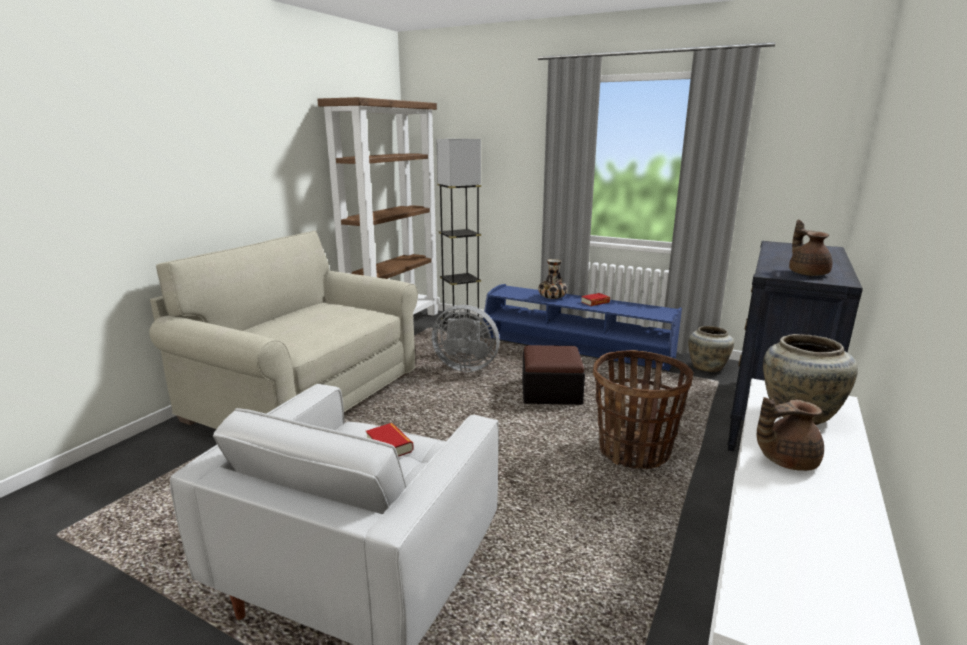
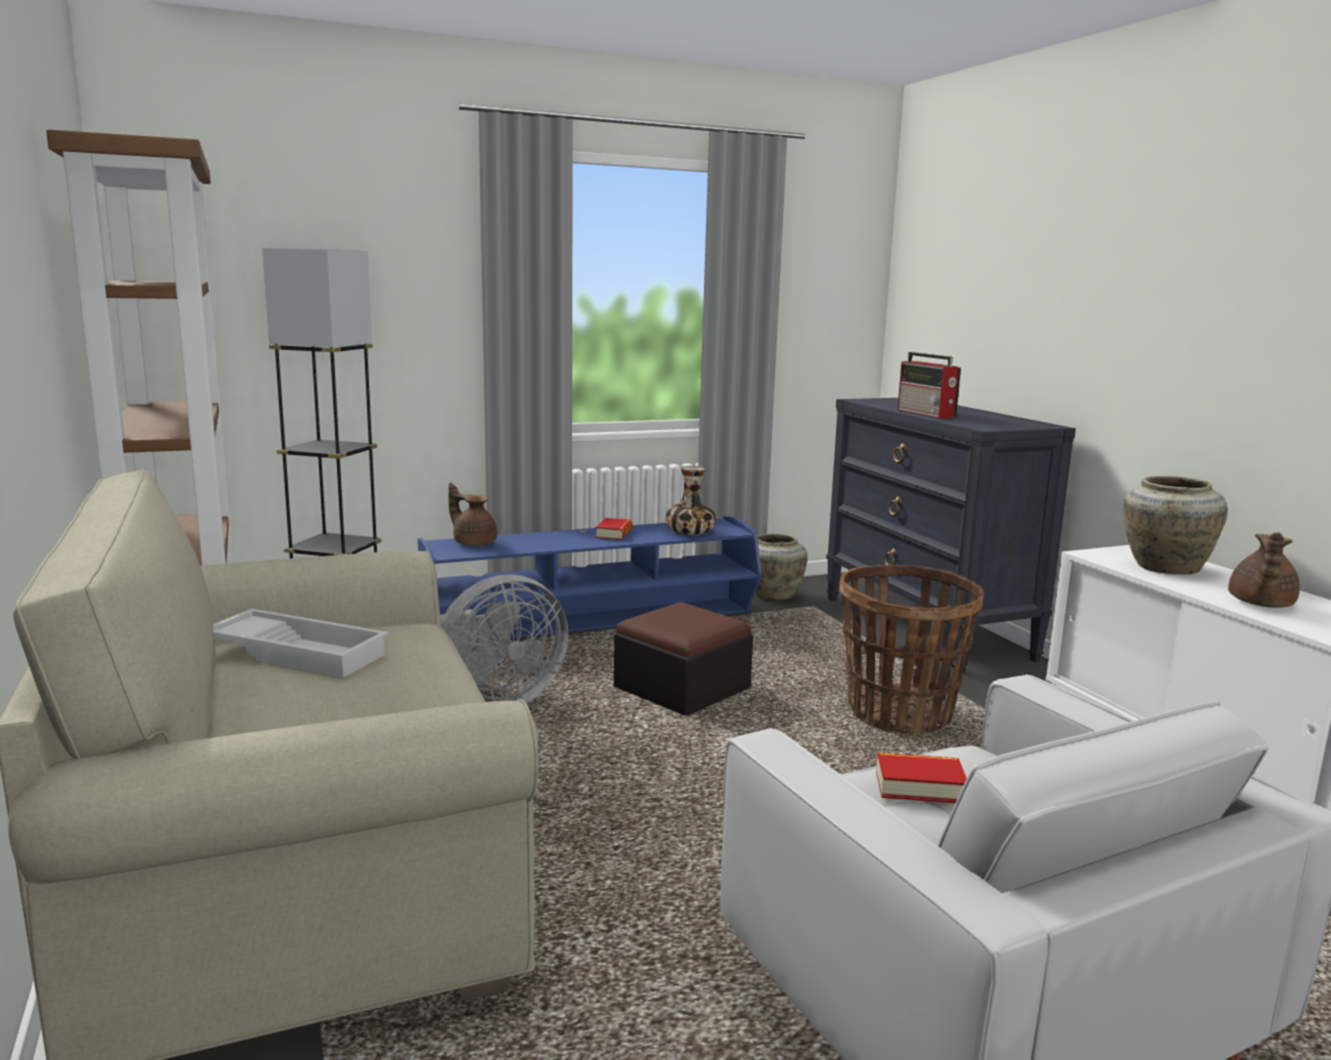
camera: 50 degrees left, 5 degrees down
vase [538,259,567,299] -> vase moved to [666,466,716,536]
brown teapot [789,219,832,276] -> brown teapot moved to [449,483,497,546]
none -> white tray [213,609,389,678]
none -> radio [897,352,961,418]

